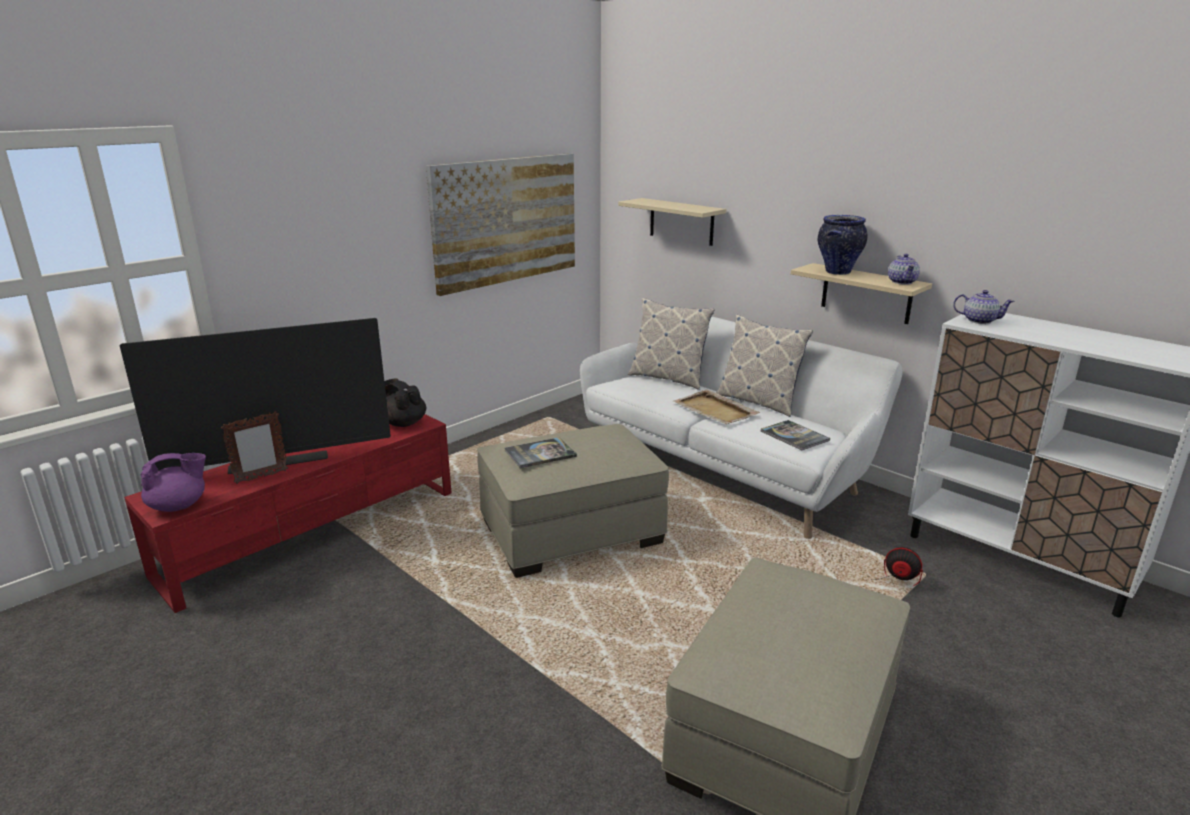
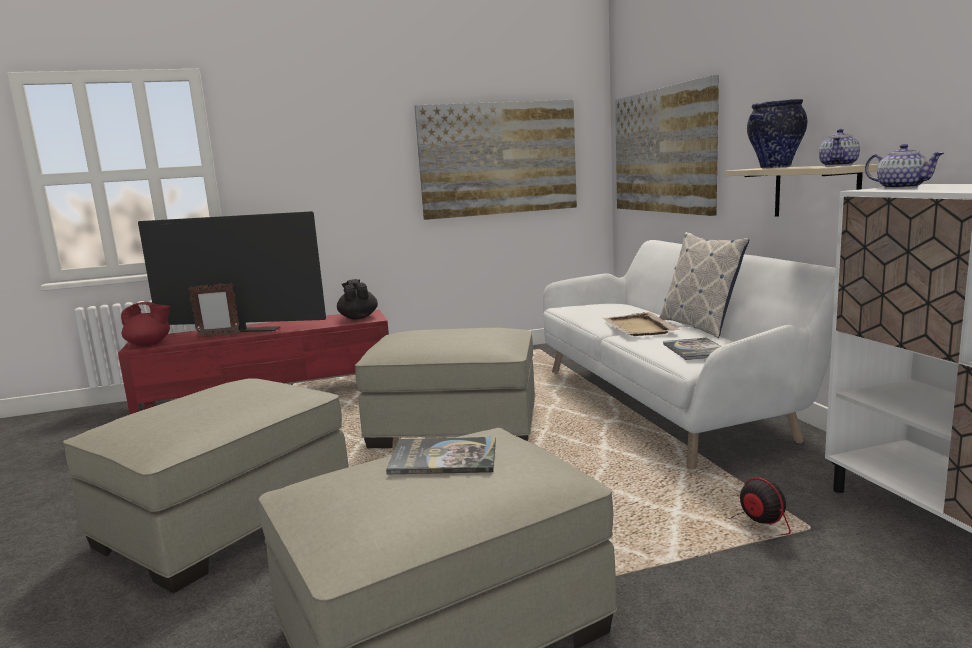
camera: 30 degrees right, 10 degrees down
purple teapot [140,453,206,512] -> red teapot [121,302,171,346]
book [505,437,577,468] -> book moved to [386,437,496,475]
beige shelf [618,198,726,246] -> picture [615,75,719,216]
pillow [628,298,715,390] -> none
none -> beige ottoman [63,378,349,593]

